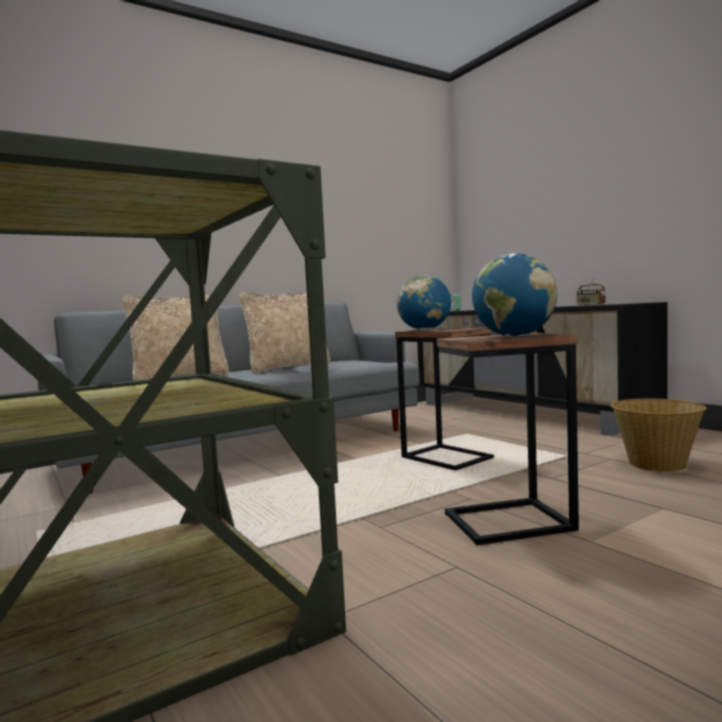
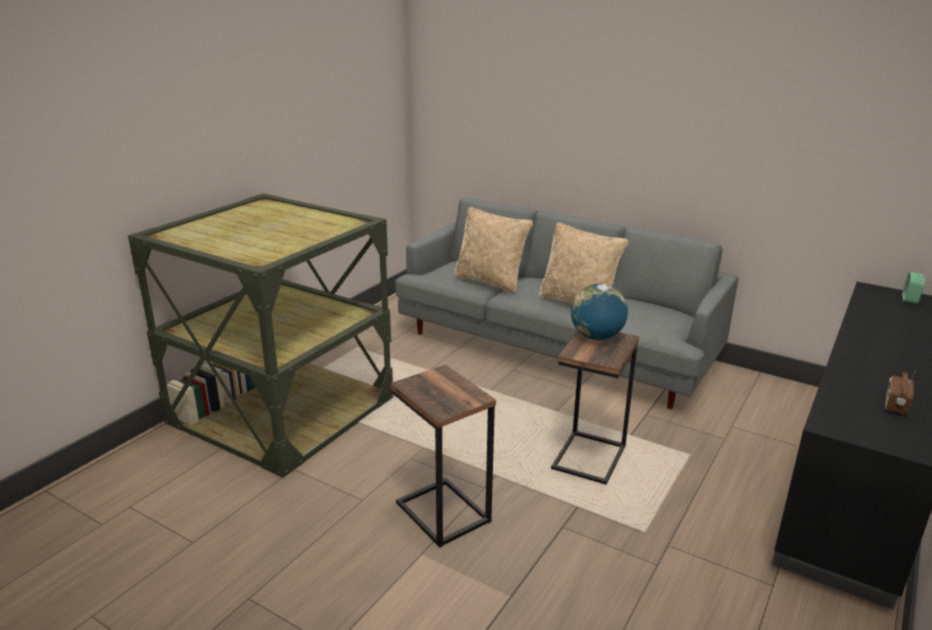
camera: 65 degrees right, 20 degrees up
globe [472,253,558,337] -> none
basket [610,399,707,472] -> none

